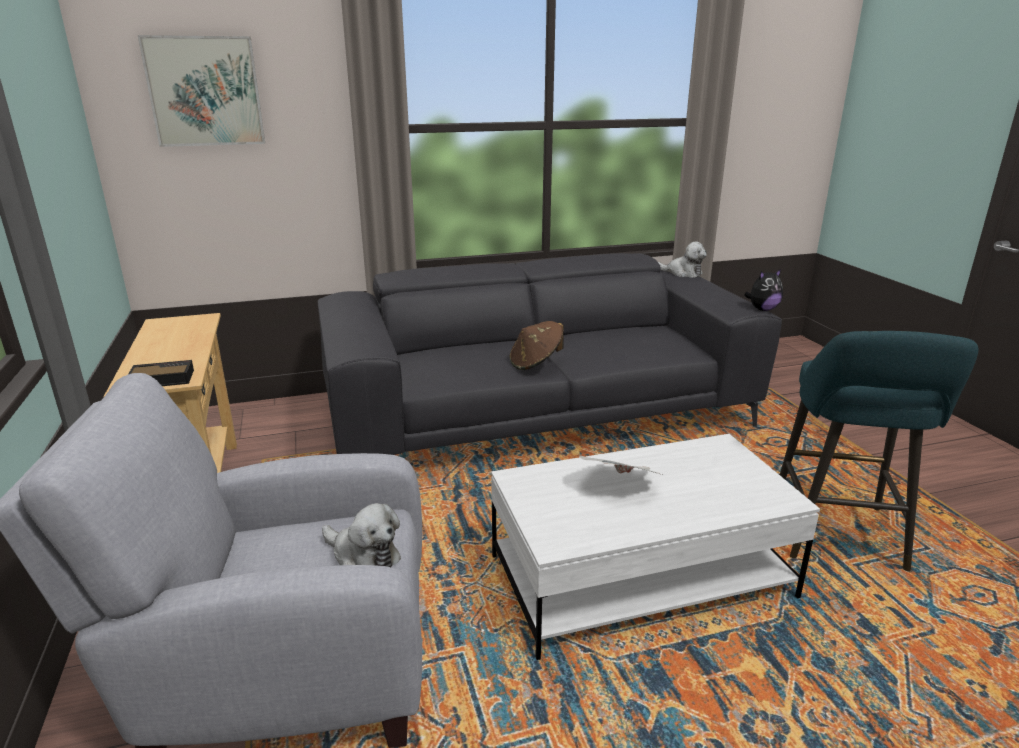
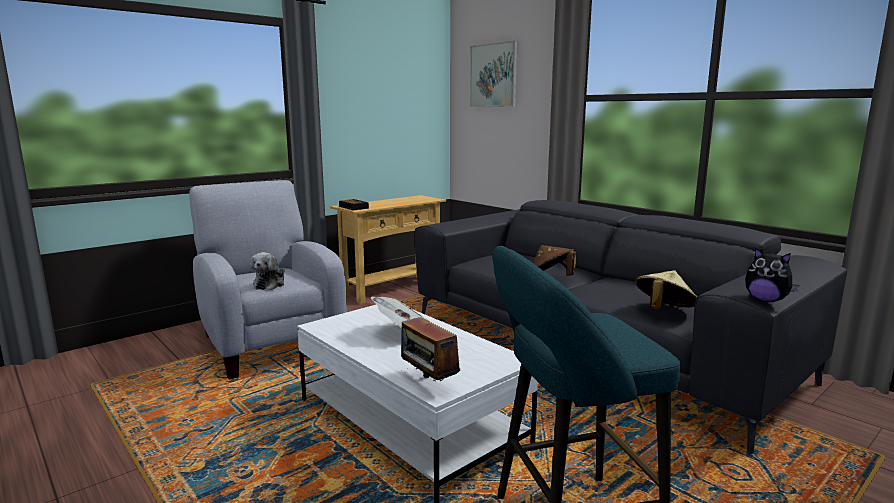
camera: 65 degrees right, 10 degrees down
plush toy [658,242,707,278] -> none
none -> radio [401,308,460,381]
none -> beige hat [635,270,697,309]

